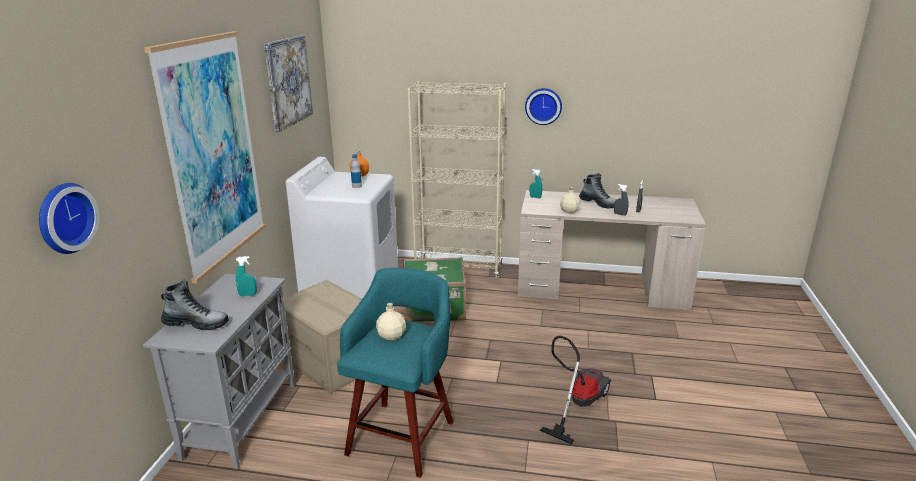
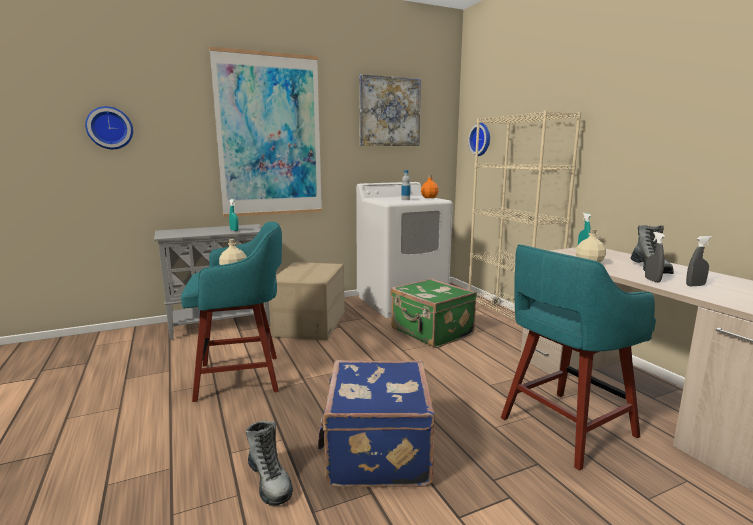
camera: 55 degrees right, 10 degrees down
boot [161,279,229,330] -> boot moved to [246,420,293,506]
wall clock [525,88,562,125] -> wall clock moved to [468,123,490,156]
vacuum cleaner [539,336,612,445] -> blue suitcase [318,360,435,488]
none -> turquoise stool [501,244,656,471]

